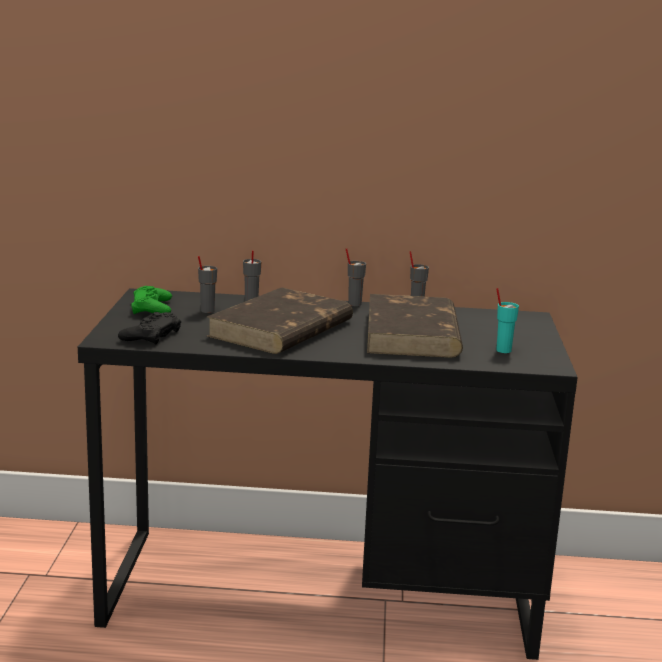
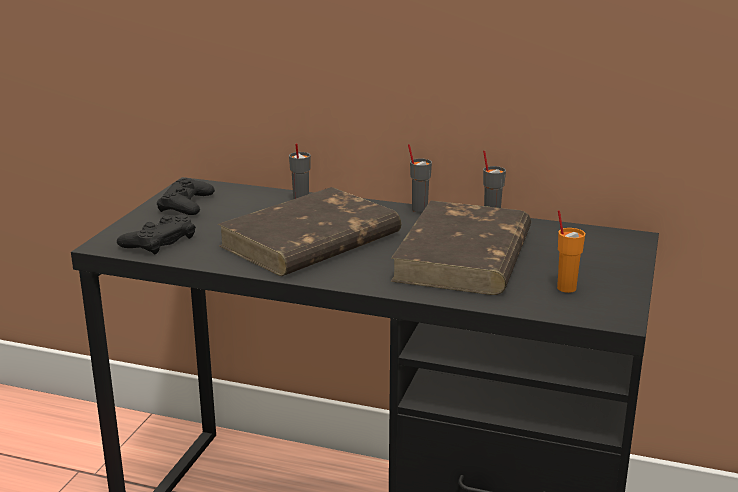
camera: 15 degrees right, 5 degrees up
green game controller [131,286,172,315] -> black game controller [157,178,215,215]
grey cup [198,256,217,313] -> none
turquoise cup [496,288,519,353] -> orange cup [557,210,585,293]

